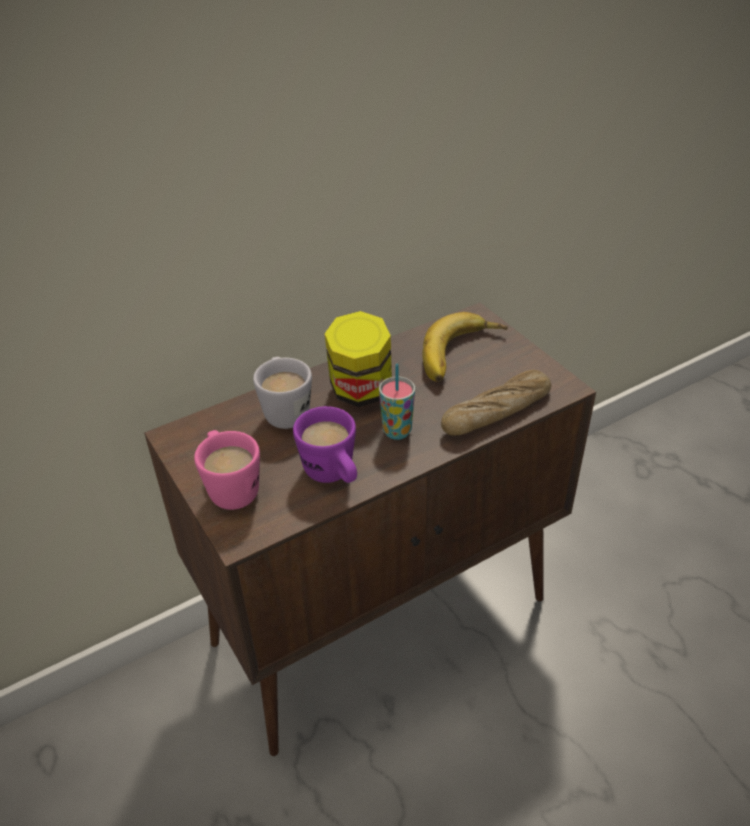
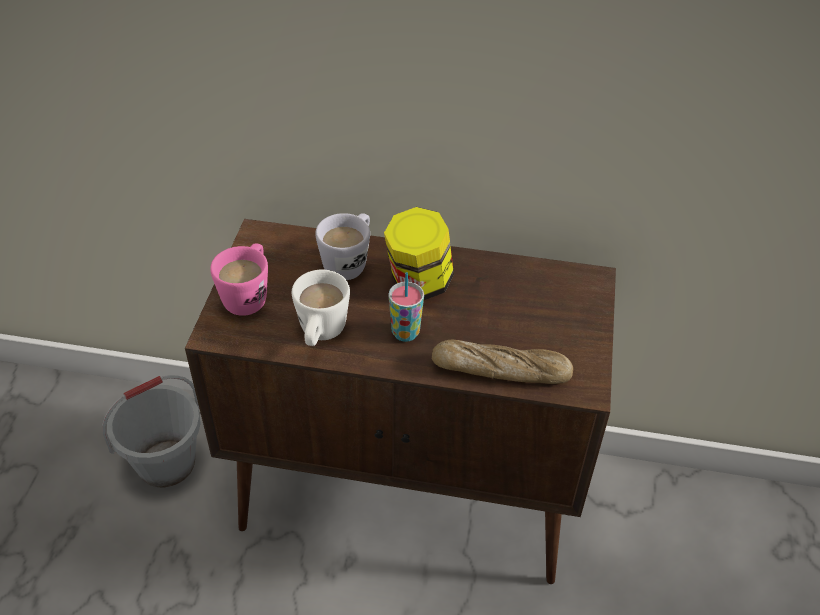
camera: 40 degrees right, 5 degrees up
purple mug [293,406,357,483] -> white mug [292,270,350,346]
banana [422,312,508,382] -> none
none -> grey bucket [102,375,201,487]

